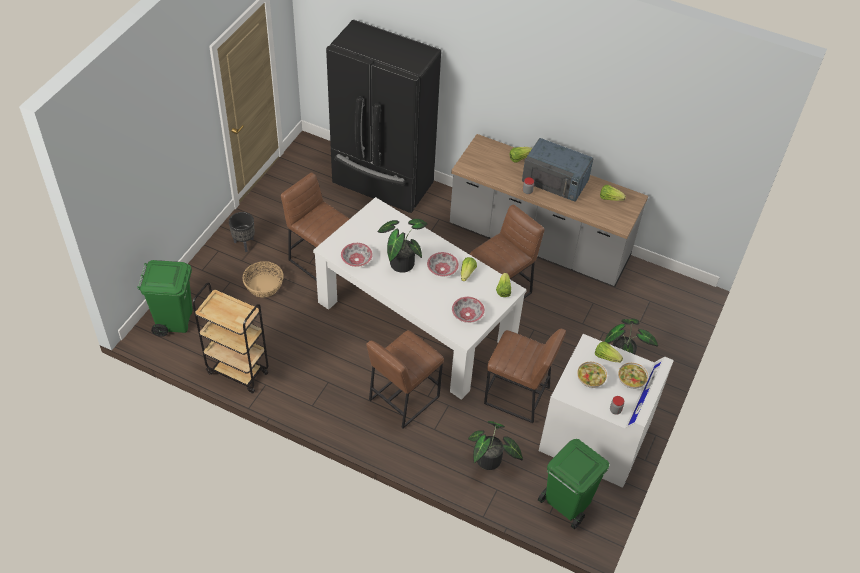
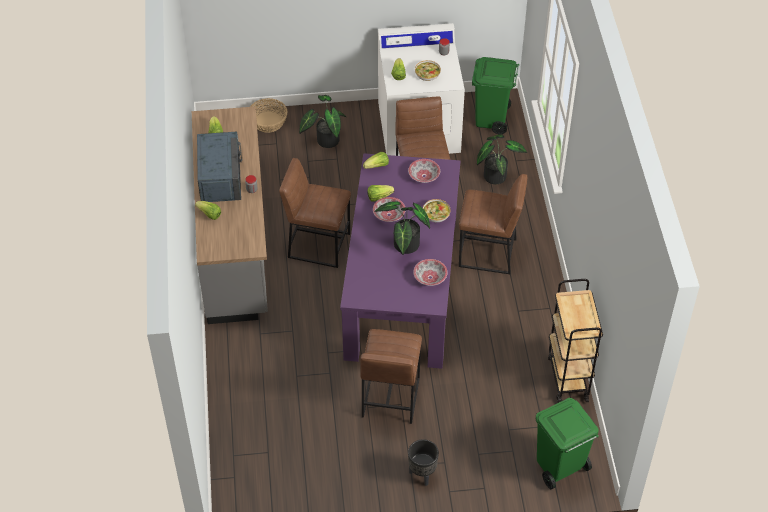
camera: 120 degrees left, 0 degrees up
basket [243,261,284,297] -> basket moved to [250,98,288,133]
white dining table [313,197,527,400] -> purple dining table [340,153,461,369]
black fridge [326,20,441,213] -> none
bowl [618,363,648,389] -> bowl moved to [423,199,451,222]

